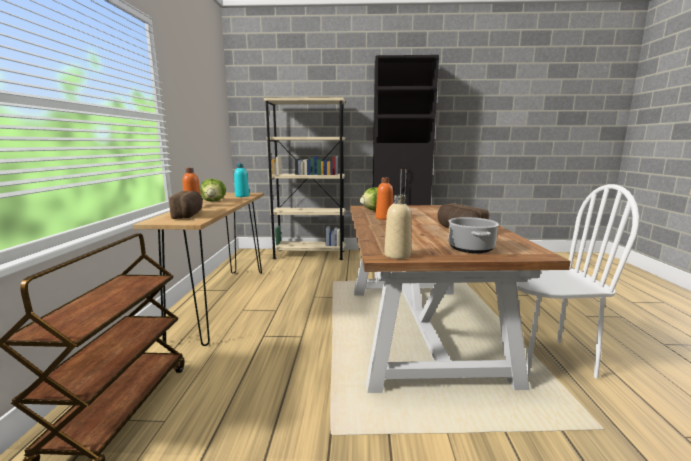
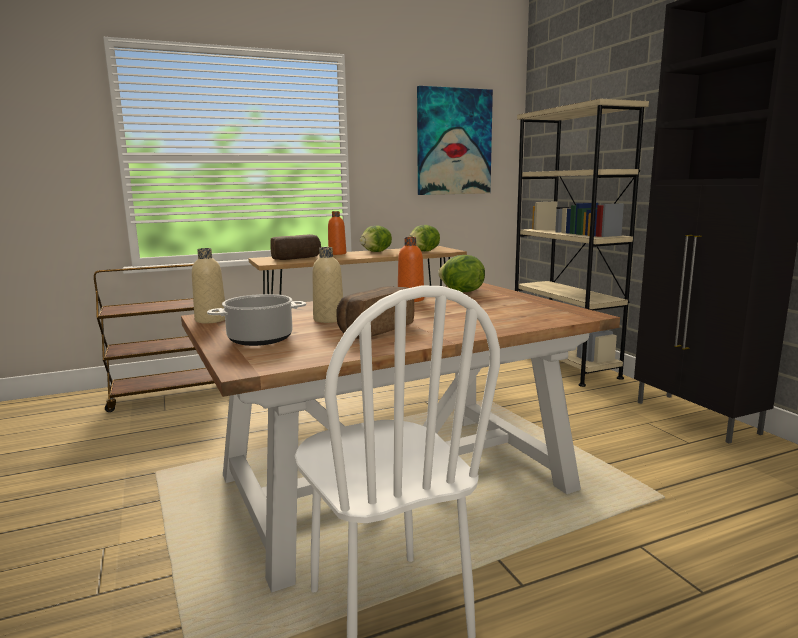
camera: 65 degrees right, 0 degrees up
turquoise bottle [234,164,249,197] -> lettuce [408,225,440,251]
none -> beige bottle [312,247,343,323]
none -> picture [417,86,493,195]

